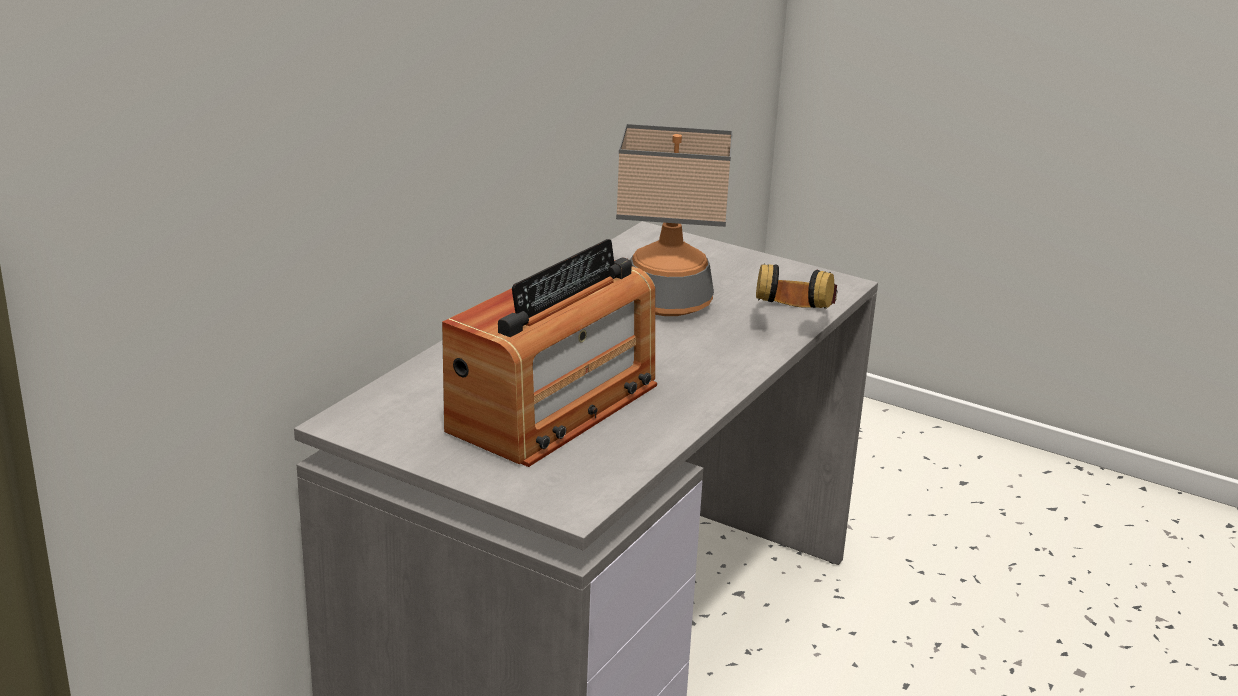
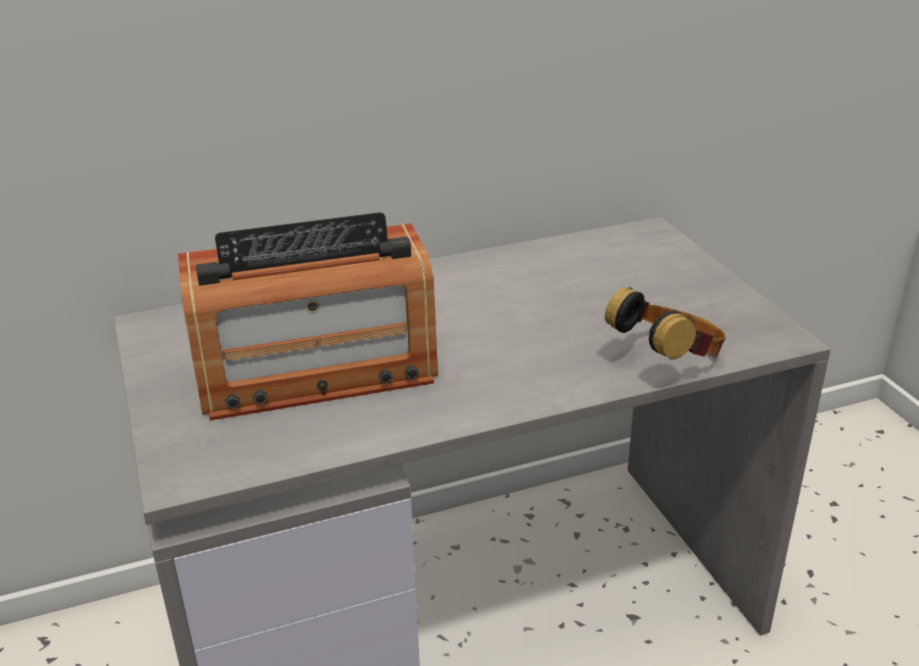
camera: 40 degrees right, 5 degrees up
table lamp [616,124,733,316] -> none

